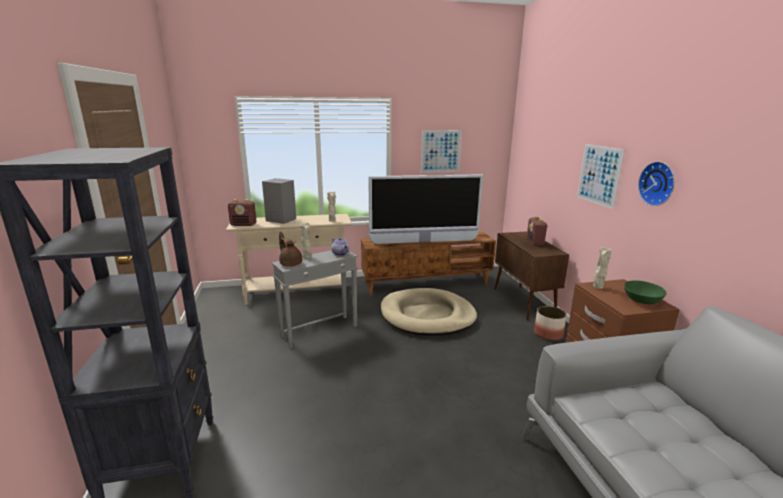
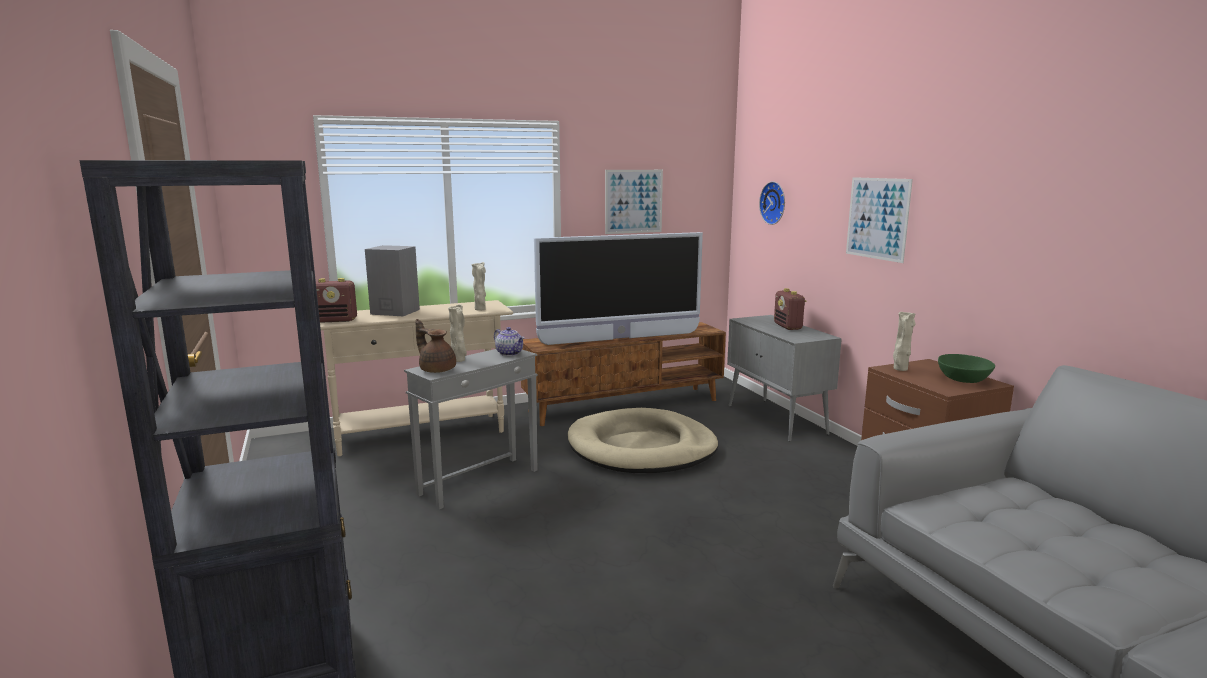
camera: 10 degrees left, 5 degrees down
brown cabinet [495,231,569,321] -> grey cabinet [727,315,842,442]
planter [534,306,567,341] -> none
wall clock [638,161,675,206] -> wall clock moved to [759,181,785,225]

